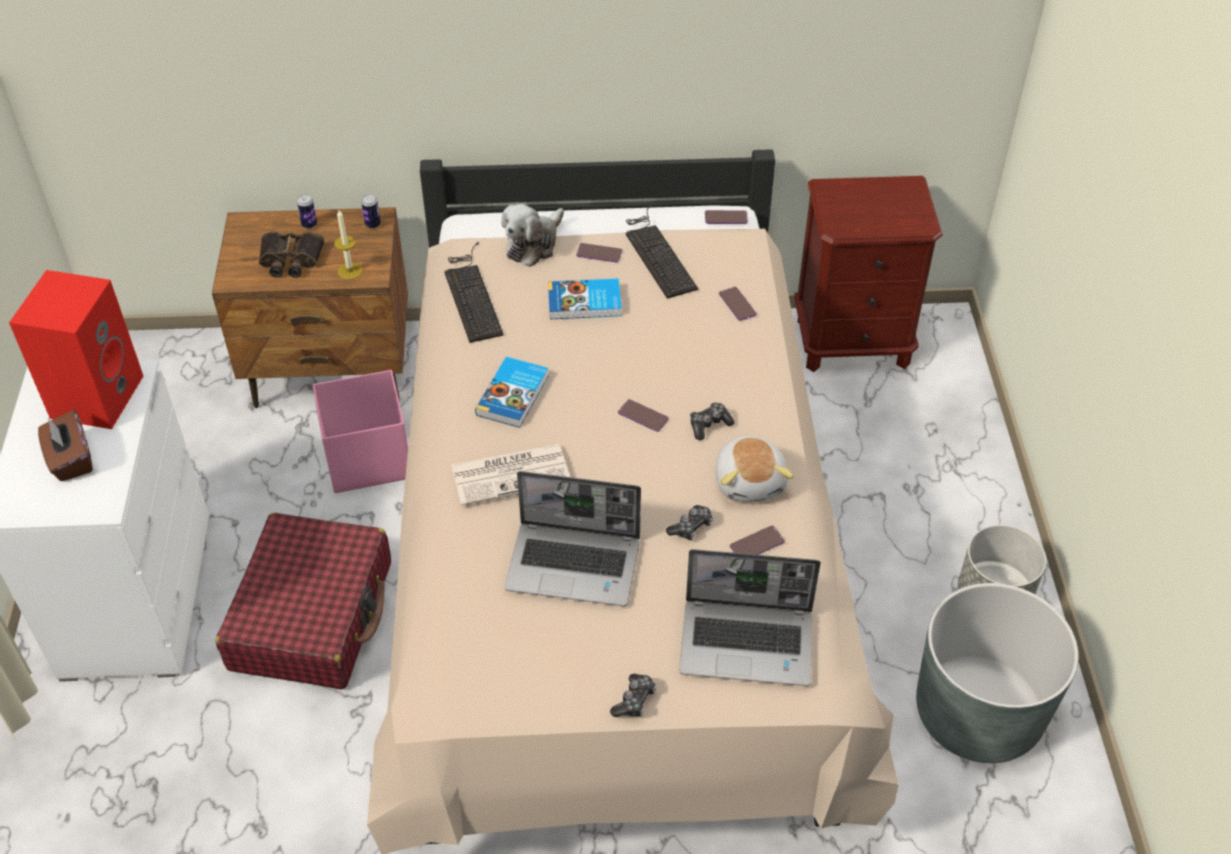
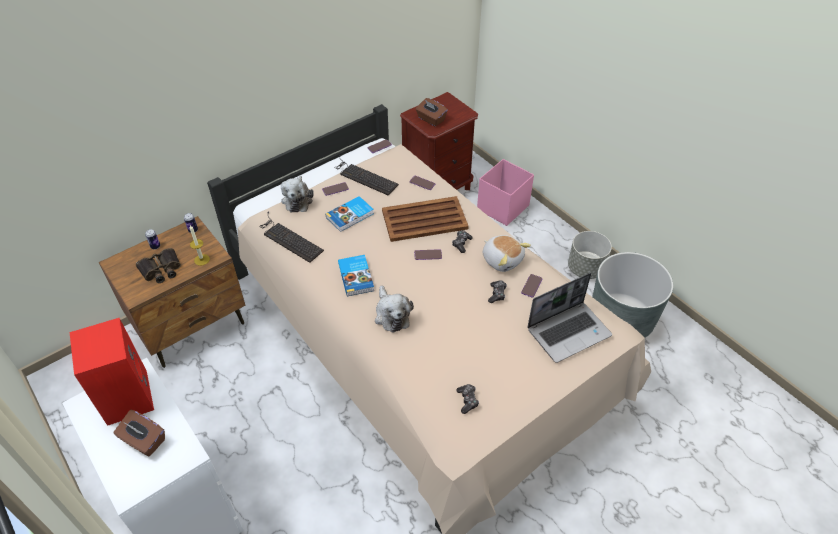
camera: 35 degrees left, 0 degrees up
red suitcase [216,513,391,689] -> none
pink storage box [313,370,408,493] -> pink storage box moved to [477,159,534,226]
newspaper [451,444,570,506] -> plush toy [375,285,414,333]
laptop [504,471,641,606] -> none
game controller [610,674,656,717] -> game controller moved to [456,384,479,414]
none -> brown tray [382,196,469,242]
none -> brown tissue box [415,98,448,127]

